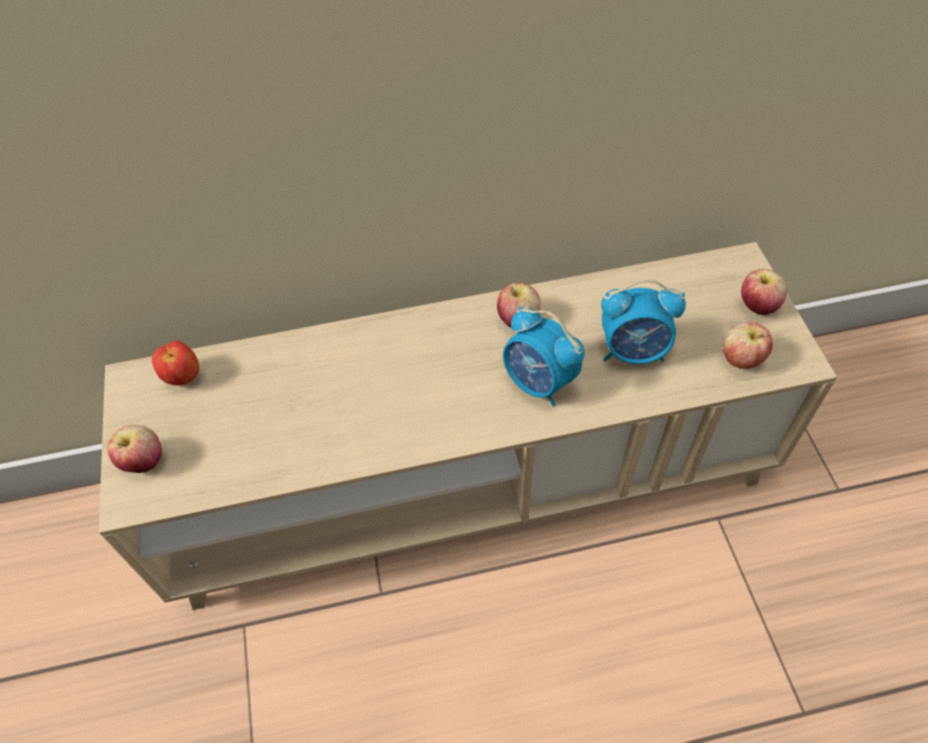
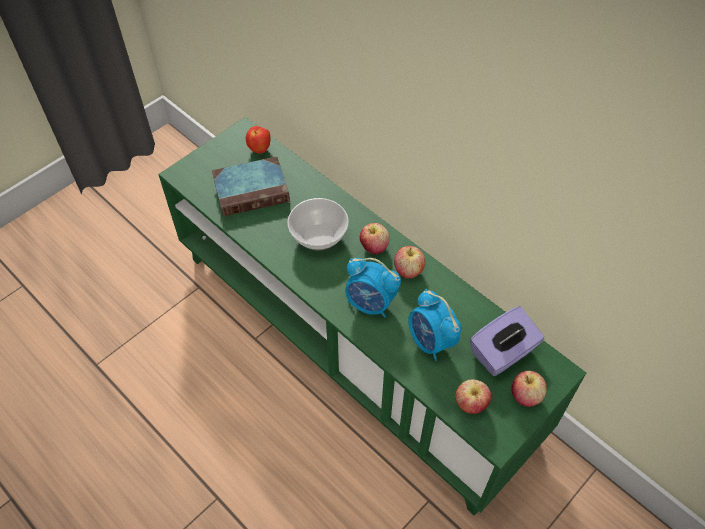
camera: 55 degrees right, 0 degrees up
beige tv stand [99,242,837,610] -> green tv stand [158,117,586,516]
apple [108,425,162,473] -> apple moved to [360,223,390,254]
alarm clock [503,306,585,406] -> alarm clock turned 75 degrees counterclockwise [345,258,401,318]
none -> book [212,156,290,217]
none -> bowl [287,198,349,251]
none -> purple tissue box [470,306,544,376]

